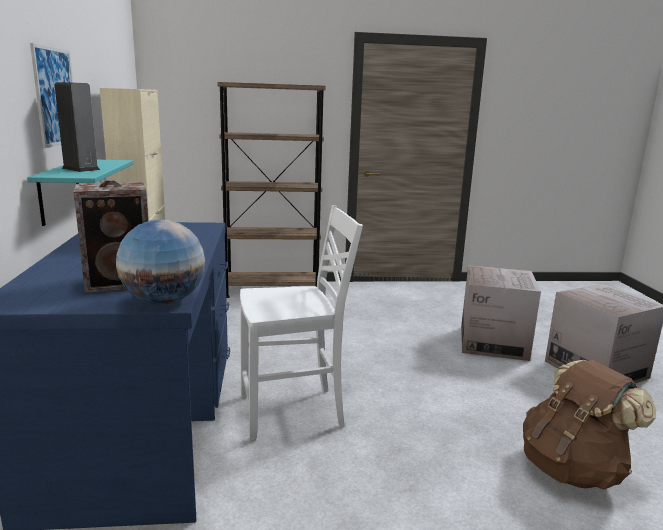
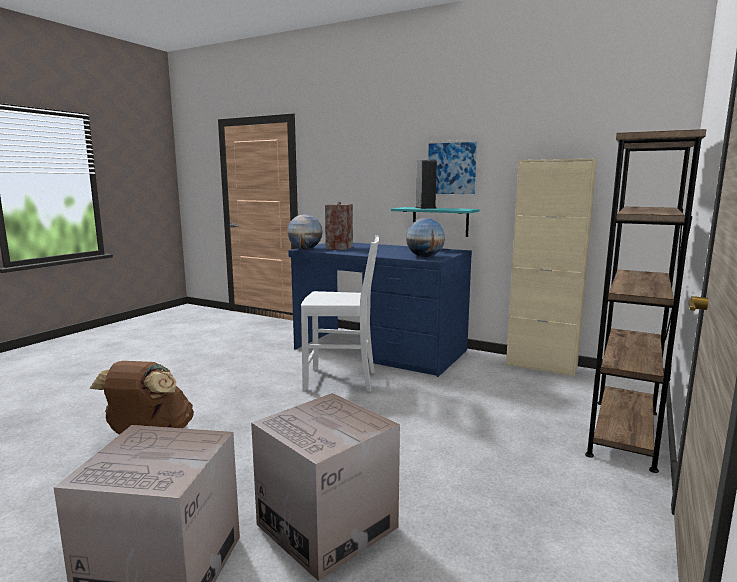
camera: 125 degrees right, 5 degrees down
white chair [240,205,363,441] -> white chair turned 105 degrees counterclockwise [301,235,379,392]
none -> globe [406,218,445,257]

